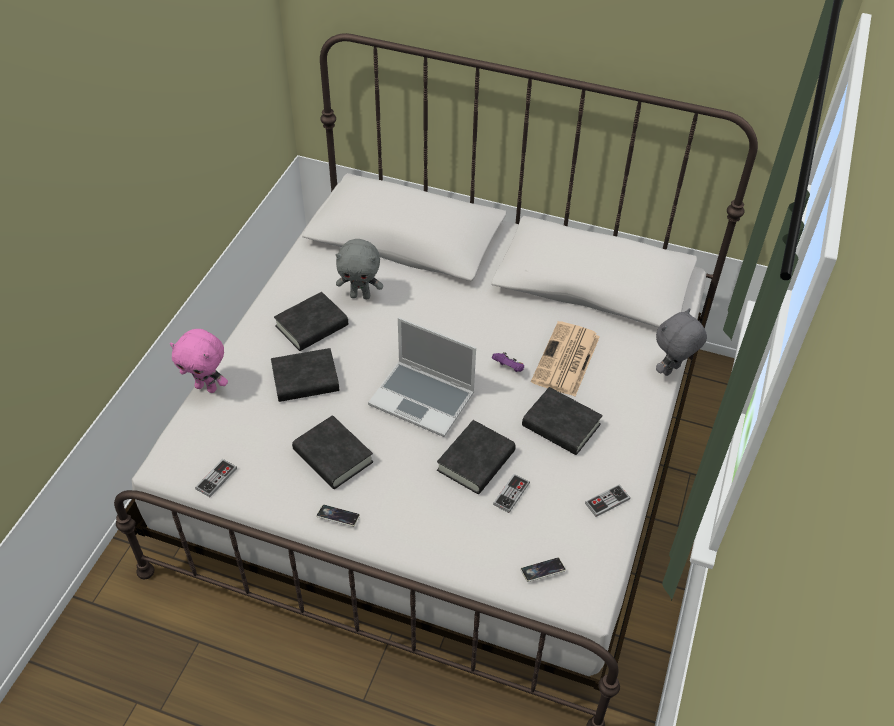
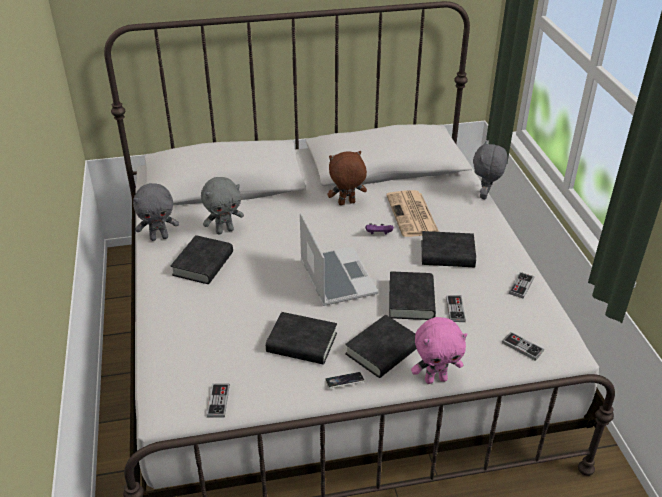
camera: 30 degrees left, 10 degrees down
pink plush toy [170,329,228,393] -> pink plush toy moved to [411,317,467,384]
black book [271,348,339,402] -> black book moved to [345,315,417,378]
laptop [368,318,476,437] -> laptop turned 105 degrees counterclockwise [300,212,378,306]
phone [521,558,566,582] -> game controller [502,332,544,361]
none -> grey plush toy [133,183,179,241]
none -> brown plush toy [327,151,367,205]

